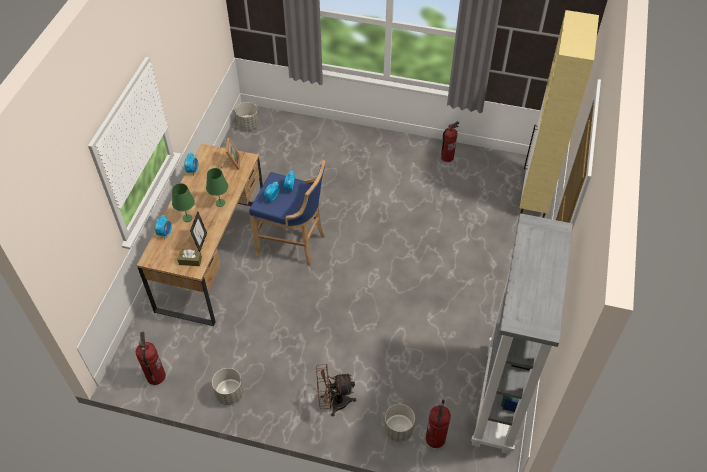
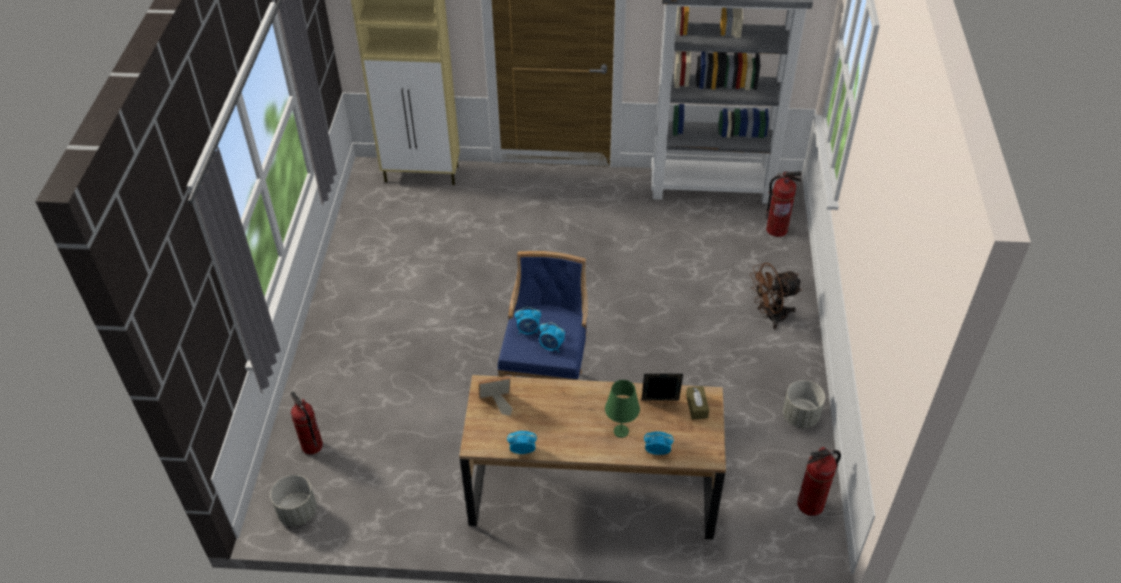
camera: 100 degrees left, 5 degrees down
green table lamp [206,168,228,207] -> none
brown fan [316,364,356,416] -> brown fan turned 90 degrees clockwise [750,263,802,329]
grey planter [384,404,415,442] -> none
fire extinguisher [441,121,459,162] -> fire extinguisher moved to [290,391,323,455]

